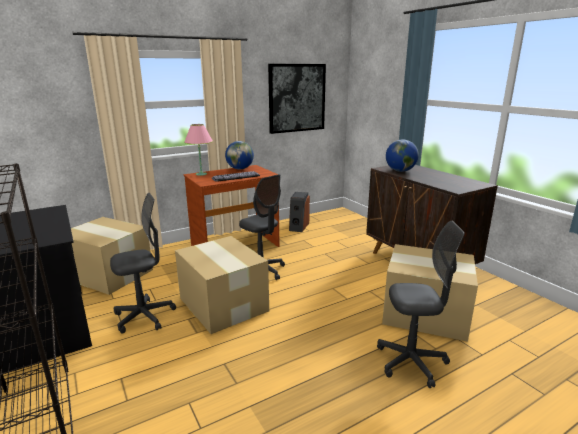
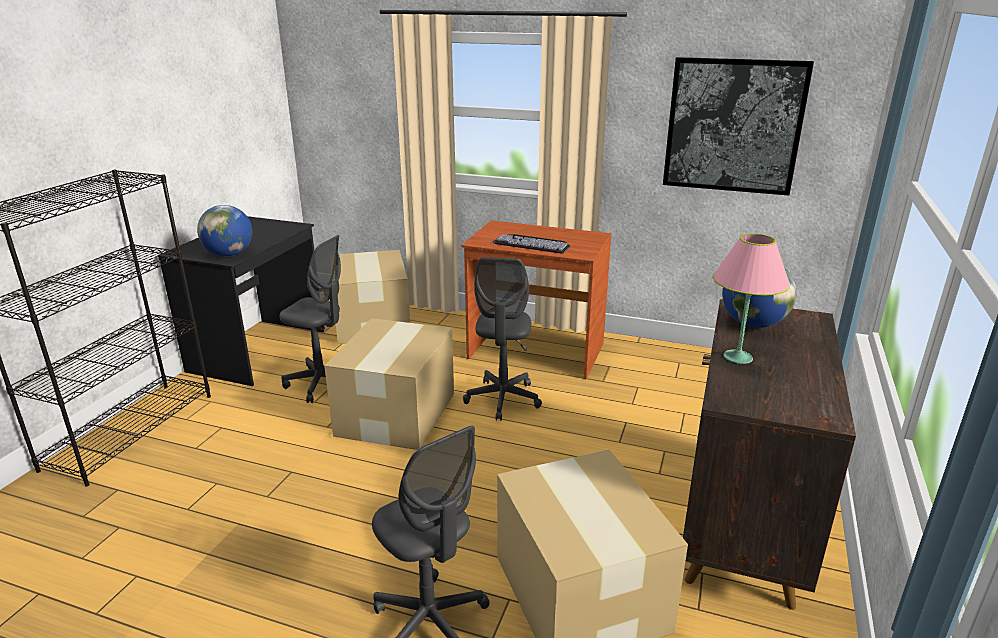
camera: 50 degrees right, 5 degrees up
pink table lamp [184,124,213,176] -> pink table lamp moved to [713,234,790,364]
globe [225,141,254,170] -> globe moved to [197,205,252,257]
speaker [289,192,310,232] -> none

